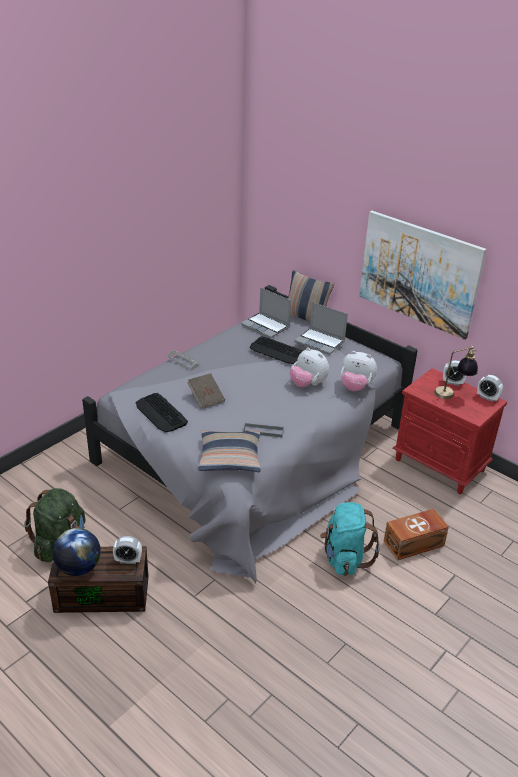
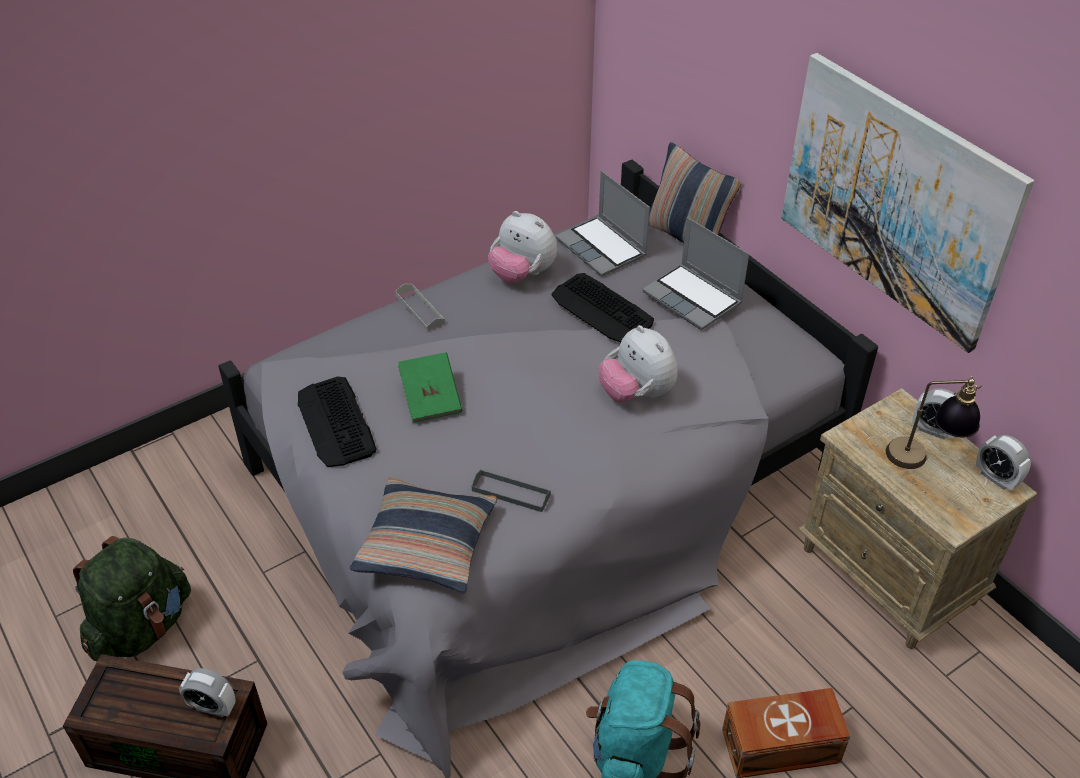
camera: 15 degrees right, 10 degrees up
globe [53,528,101,576] -> none
brown book [187,373,225,409] -> green book [398,352,462,423]
plush toy [341,351,377,391] -> plush toy moved to [488,211,557,283]
red nightstand [393,368,507,494] -> beige nightstand [797,388,1037,649]

